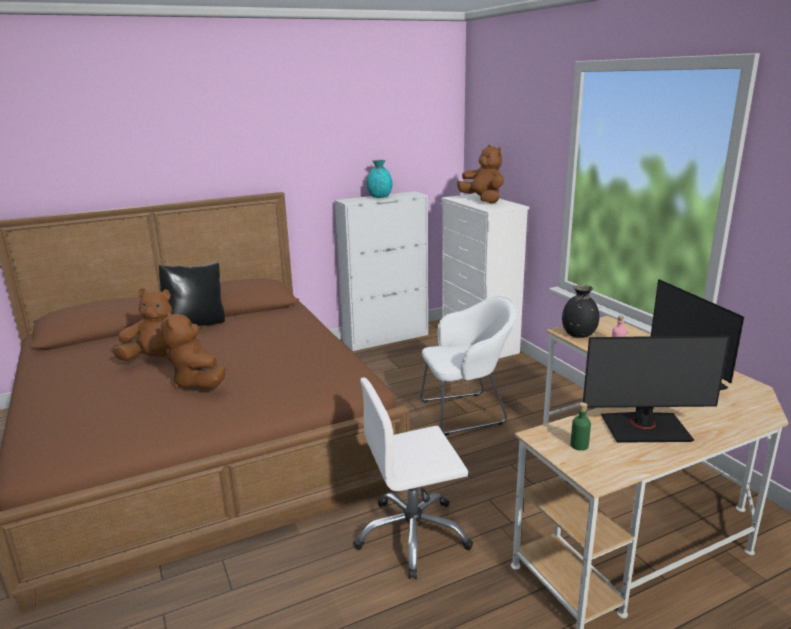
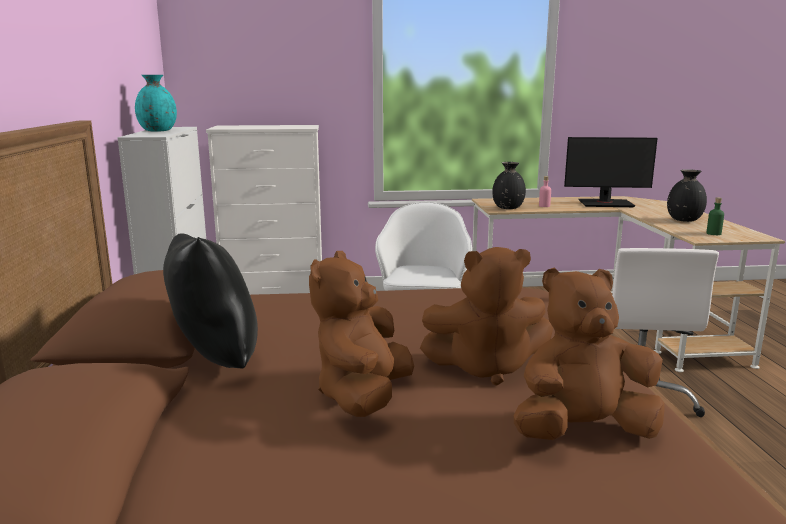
camera: 70 degrees left, 5 degrees down
brown plush toy [457,145,504,203] -> brown plush toy moved to [514,268,665,440]
monitor [583,335,730,443] -> black vase [667,169,707,222]

